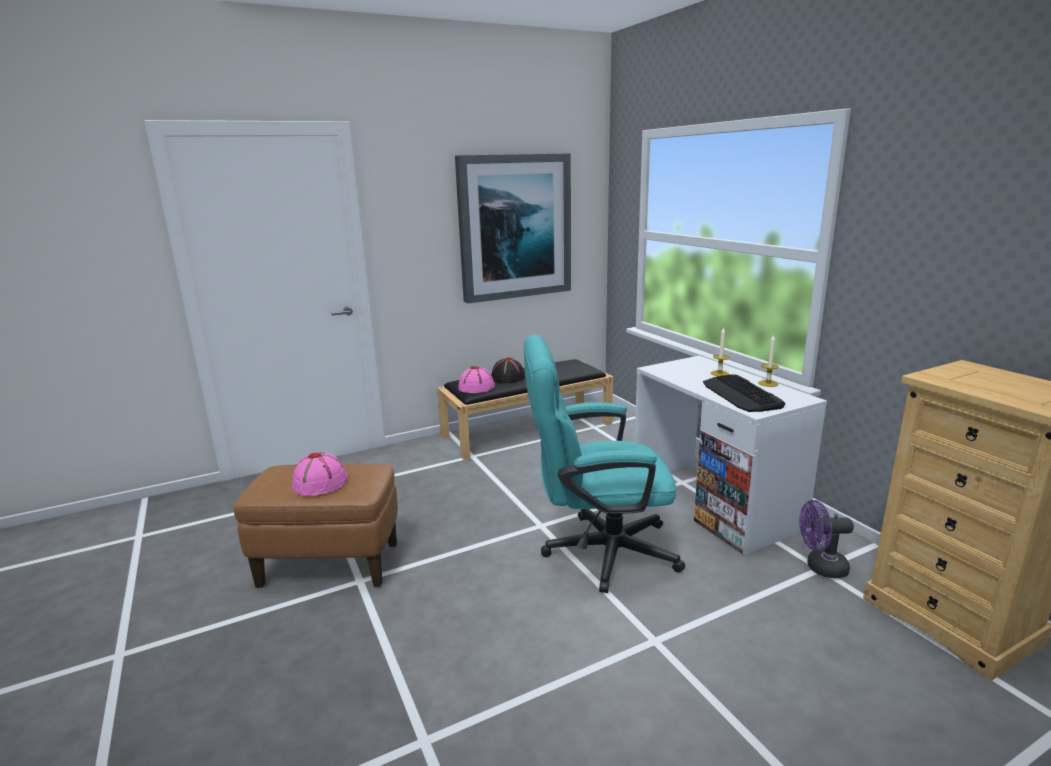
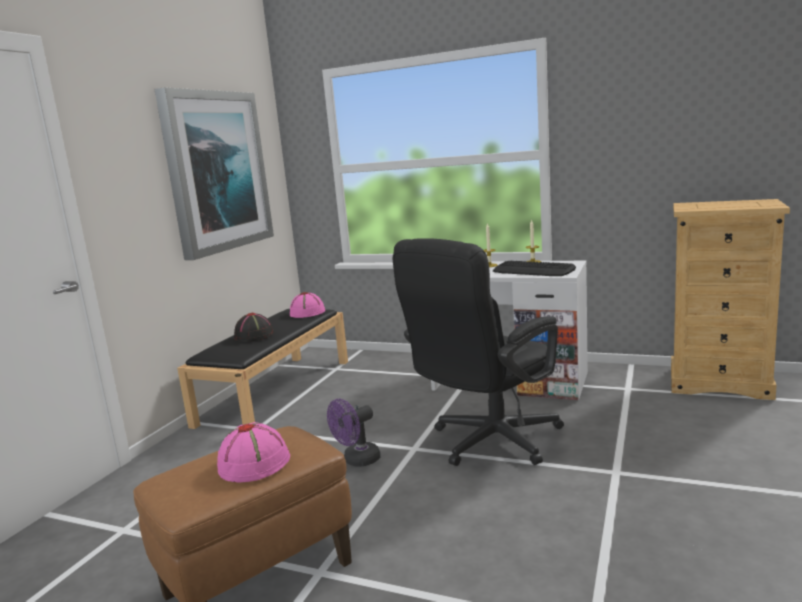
camera: 40 degrees left, 5 degrees down
pink hat [458,366,495,393] -> pink hat moved to [290,292,325,318]
turquoise office chair [524,335,685,593] -> black office chair [392,238,564,466]
purple fan [799,500,854,578] -> purple fan moved to [327,399,381,467]

